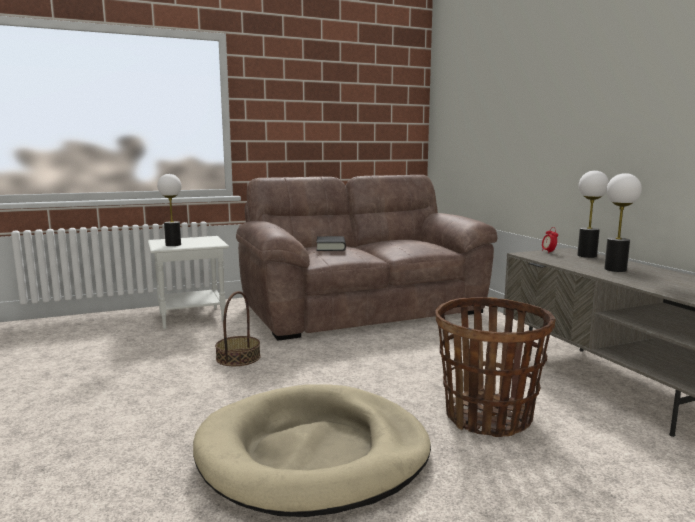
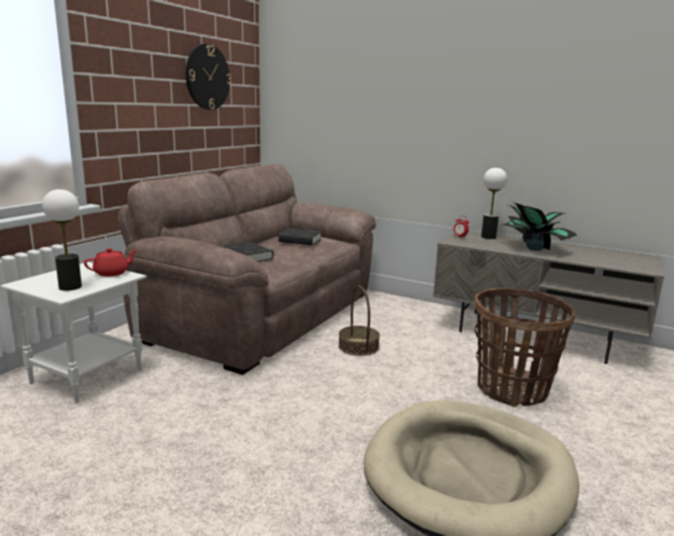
camera: 40 degrees left, 5 degrees up
basket [215,291,261,366] -> basket moved to [338,285,380,356]
table lamp [604,173,642,272] -> potted plant [500,203,577,251]
none -> red teapot [84,248,137,276]
none -> wall clock [186,44,231,110]
none -> black book [278,228,321,245]

